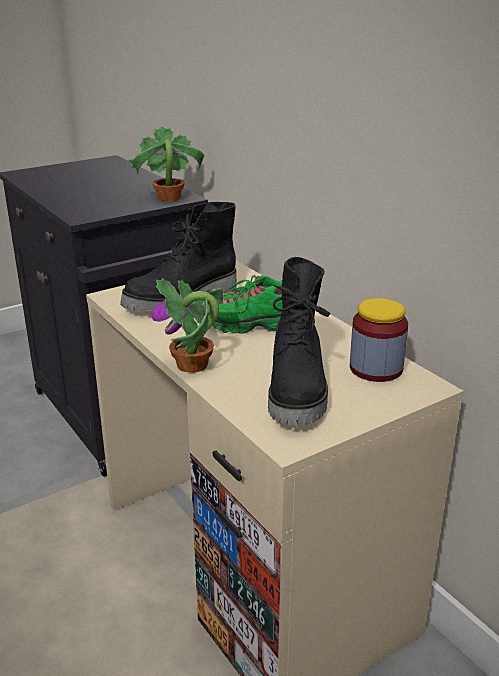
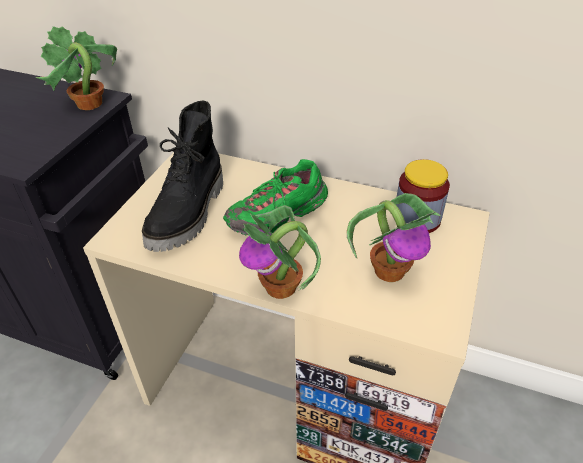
camera: 35 degrees left, 15 degrees up
black boot [268,257,330,426] -> potted plant [347,193,441,282]

